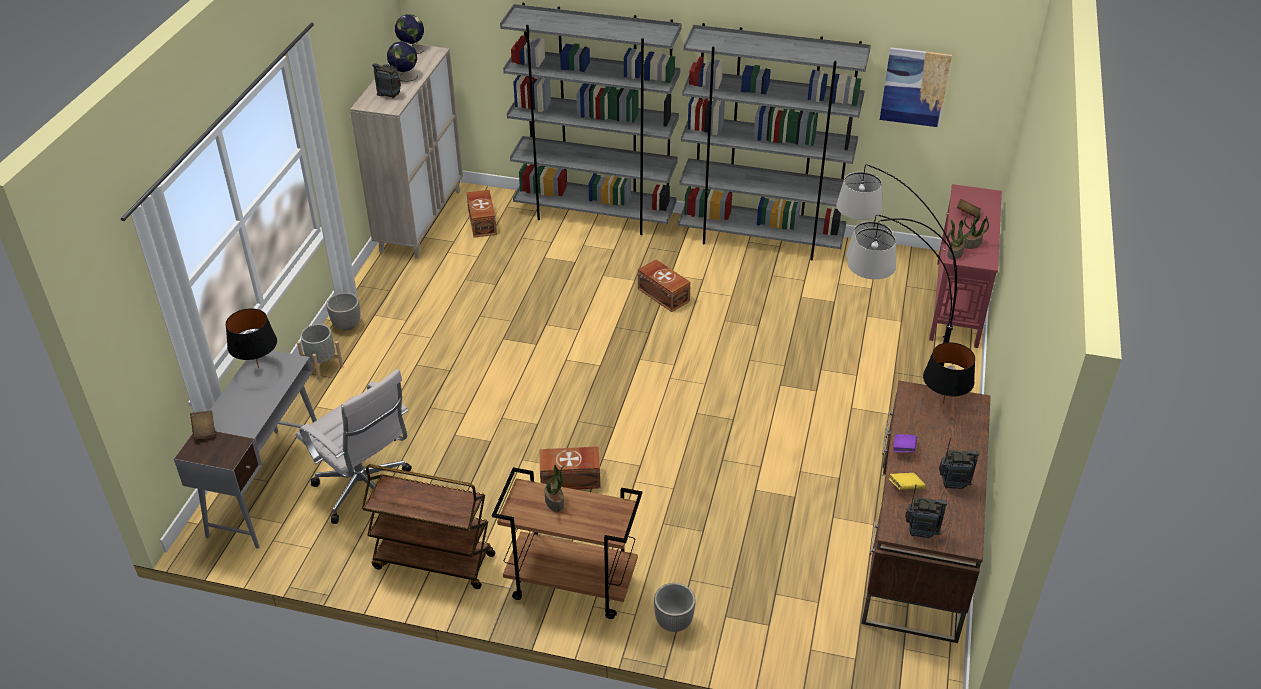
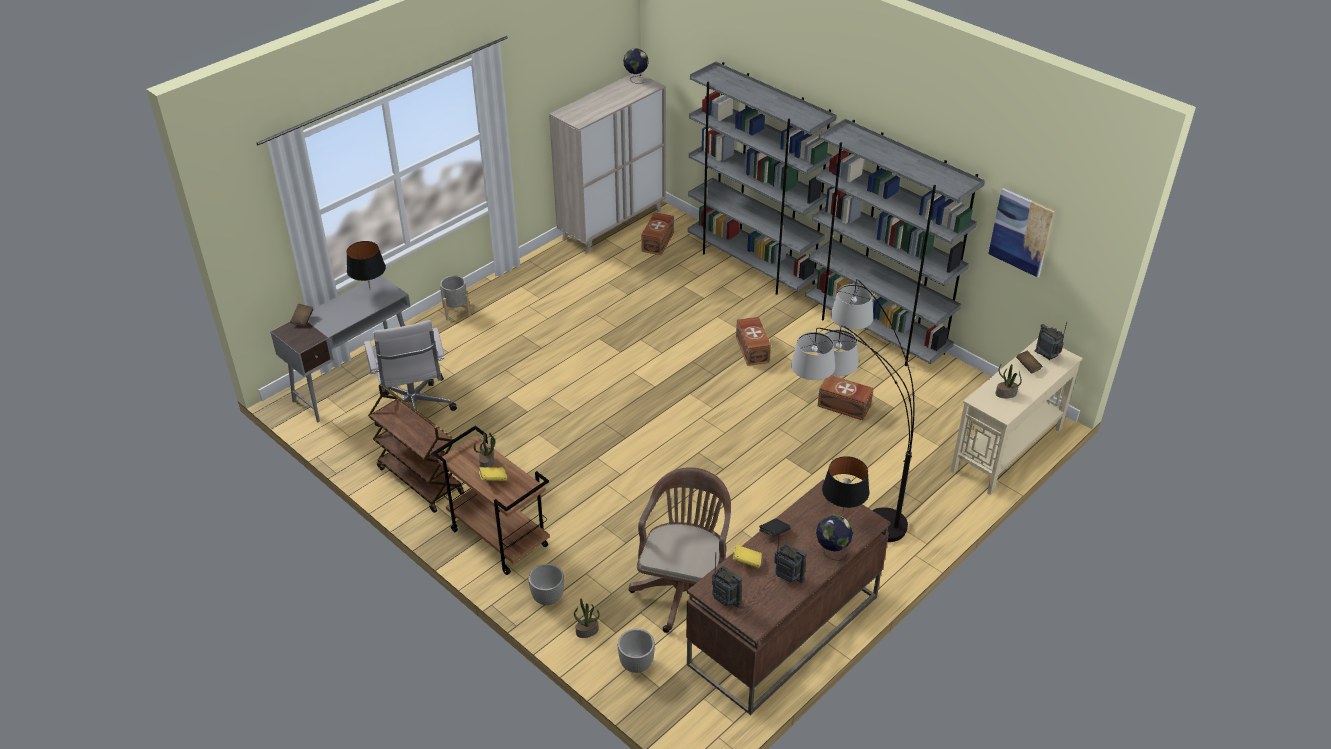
camera: 30 degrees right, 0 degrees up
planter [326,293,360,330] -> planter moved to [618,629,655,673]
radio [372,51,401,98] -> radio moved to [1035,322,1067,360]
globe [387,41,418,81] -> globe moved to [816,515,853,561]
brown storage box [539,446,600,489] -> brown storage box moved to [818,375,874,420]
purple book [893,434,917,452] -> black book [759,518,791,537]
red console table [929,184,1002,348] -> beige console table [950,338,1083,495]
potted plant [947,220,973,259] -> potted plant moved to [574,598,600,638]
none -> yellow book [479,467,507,481]
none -> brown office chair [629,467,731,633]

